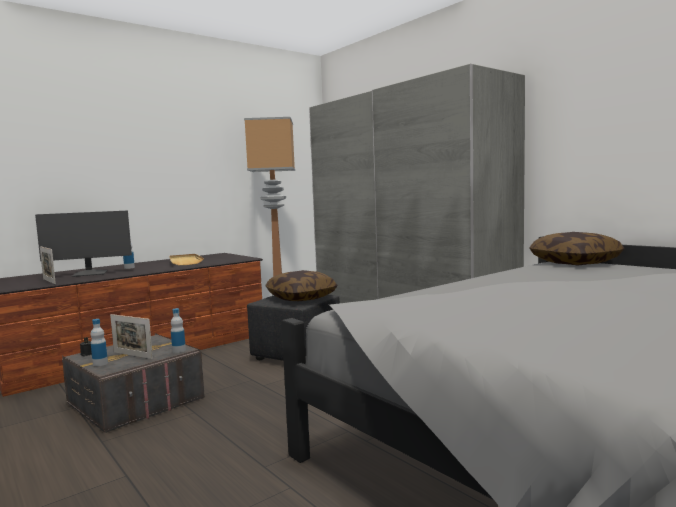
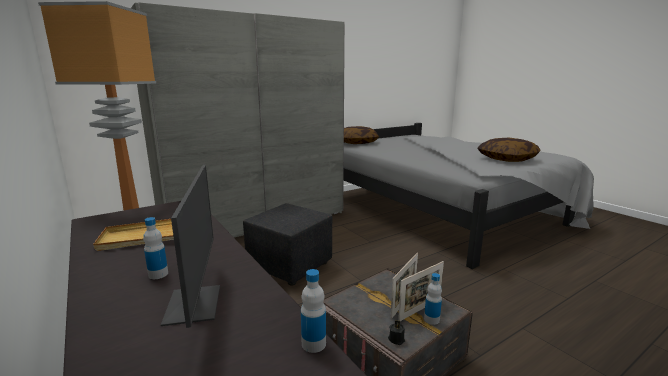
camera: 85 degrees left, 10 degrees up
picture frame [40,246,56,284] -> picture frame moved to [398,261,444,321]
bottle [171,308,186,353] -> bottle moved to [301,269,326,353]
pillow [265,270,338,301] -> pillow moved to [477,138,541,162]

